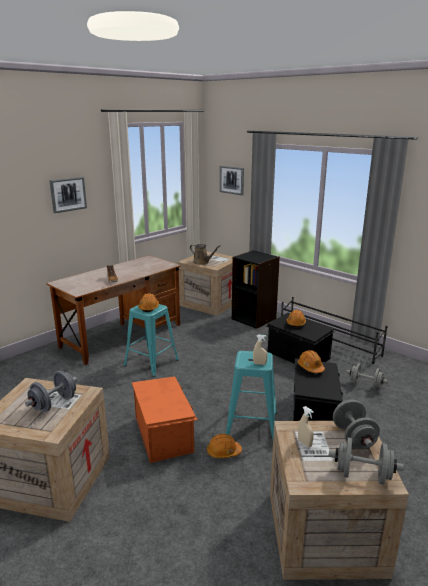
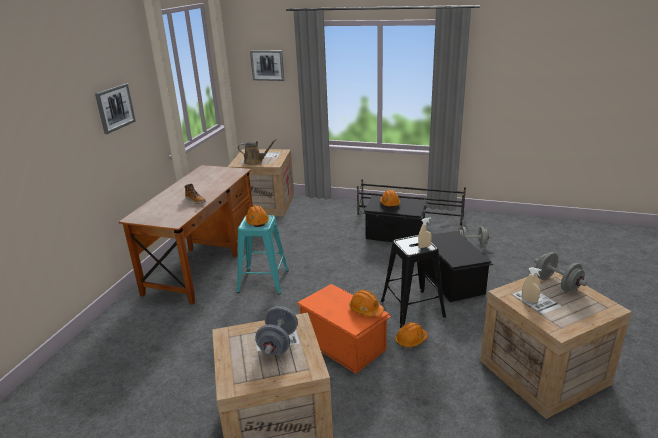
camera: 25 degrees left, 5 degrees up
turquoise stool [226,351,277,439] -> black stool [381,235,446,328]
black bookcase [232,250,280,329] -> none
orange hard hat [298,350,325,373] -> orange hard hat moved to [349,290,384,317]
grey dumbbell [328,437,404,485] -> none

